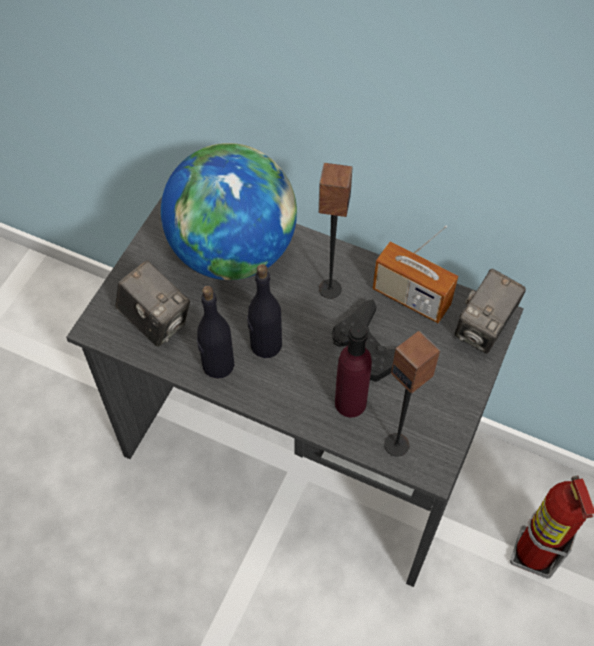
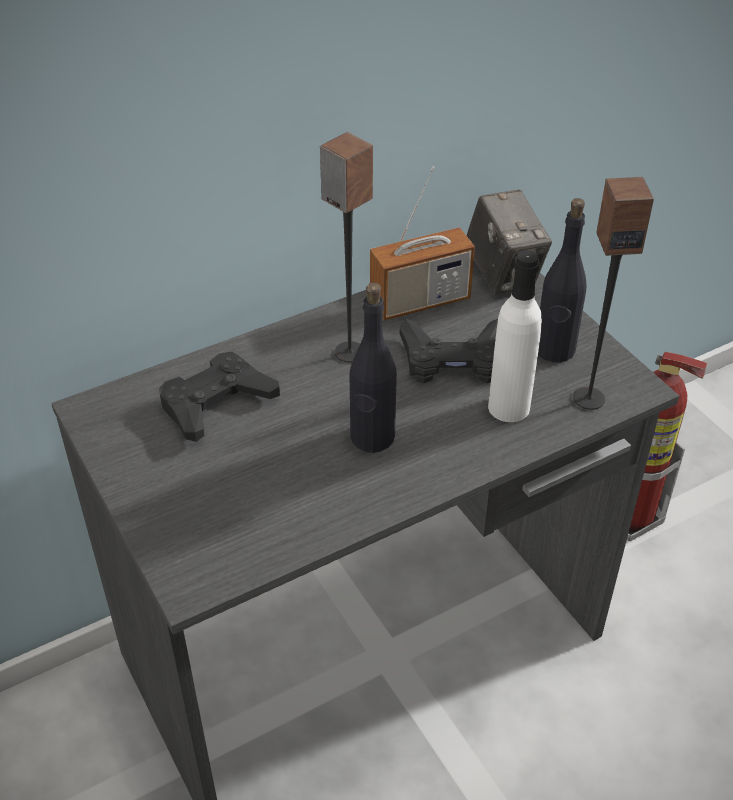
camera: 55 degrees left, 15 degrees down
camera [115,260,190,347] -> none
globe [161,143,297,280] -> black game controller [159,352,280,442]
black bottle [197,286,234,379] -> black bottle moved to [538,198,586,363]
purple bottle [335,324,372,417] -> white bottle [488,250,542,422]

